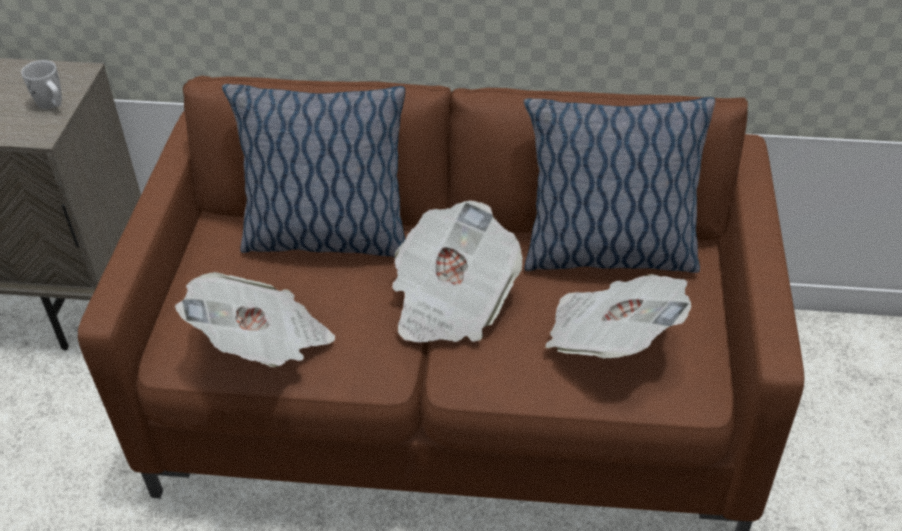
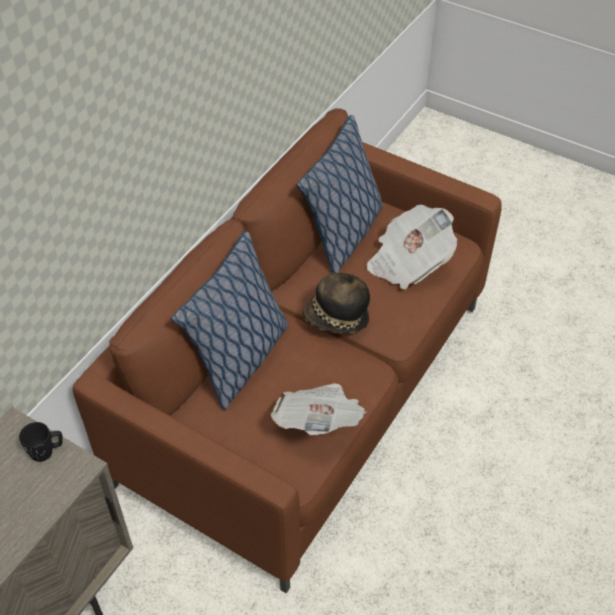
camera: 65 degrees left, 5 degrees up
white mug [21,60,62,109] -> black mug [19,422,63,462]
newspaper [392,200,523,342] -> hat [303,273,370,333]

